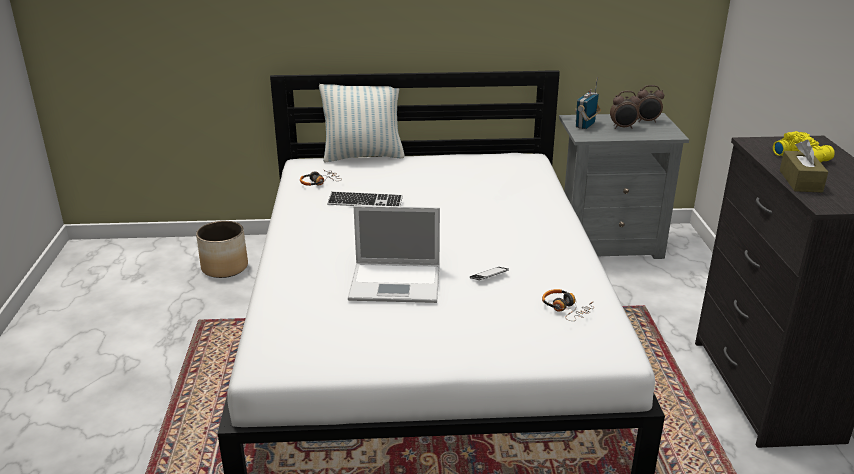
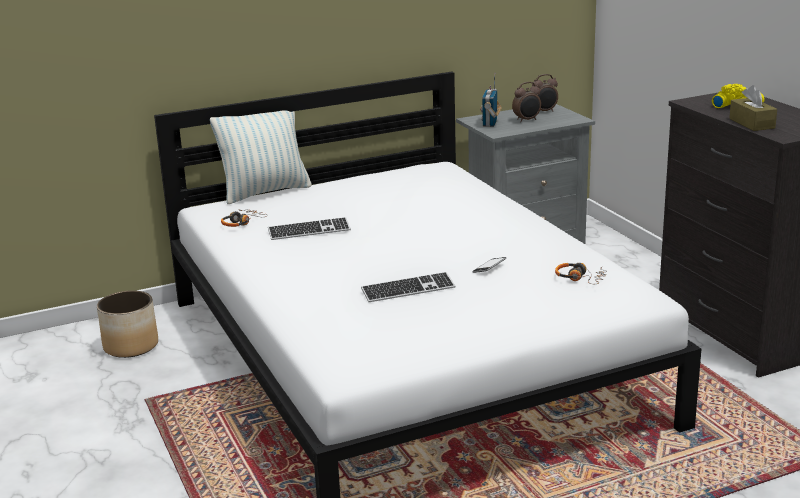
camera: 20 degrees left, 5 degrees down
laptop [348,205,440,303] -> keyboard [361,272,455,302]

